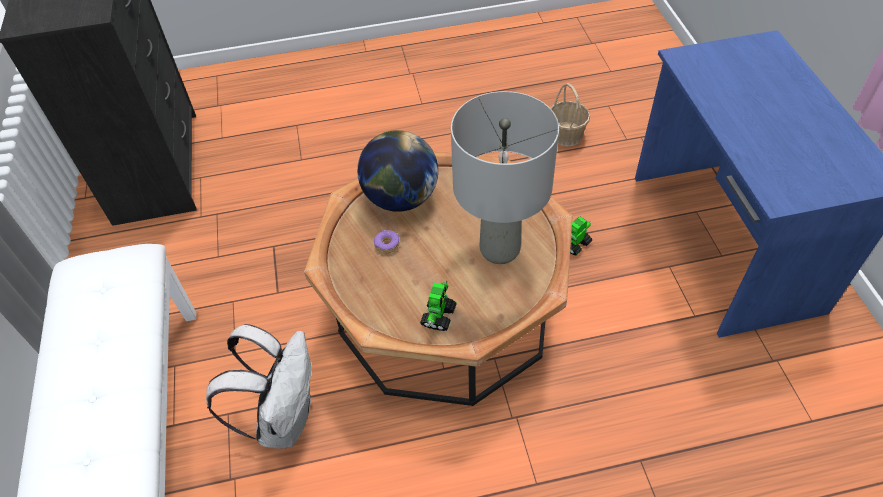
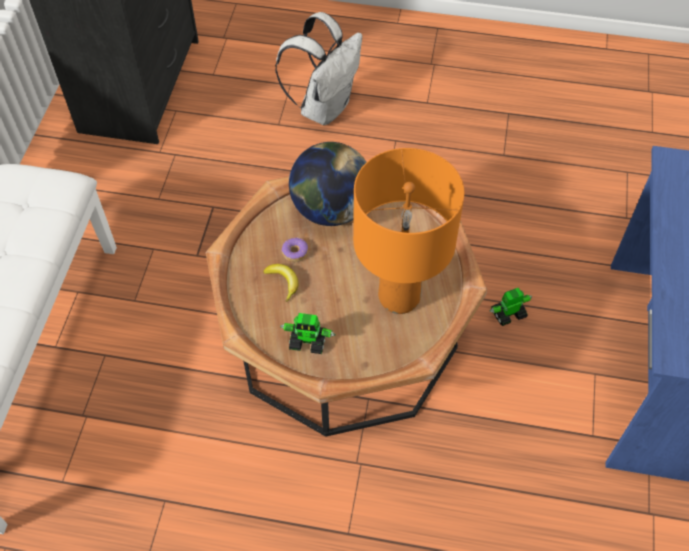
camera: 20 degrees right, 5 degrees up
white backpack [206,324,311,449] -> white backpack moved to [275,12,362,125]
toy robot [420,281,457,331] -> toy robot turned 60 degrees clockwise [280,313,336,354]
grey table lamp [451,91,559,264] -> orange table lamp [353,148,464,314]
basket [551,83,590,147] -> none
none -> banana [263,264,298,302]

